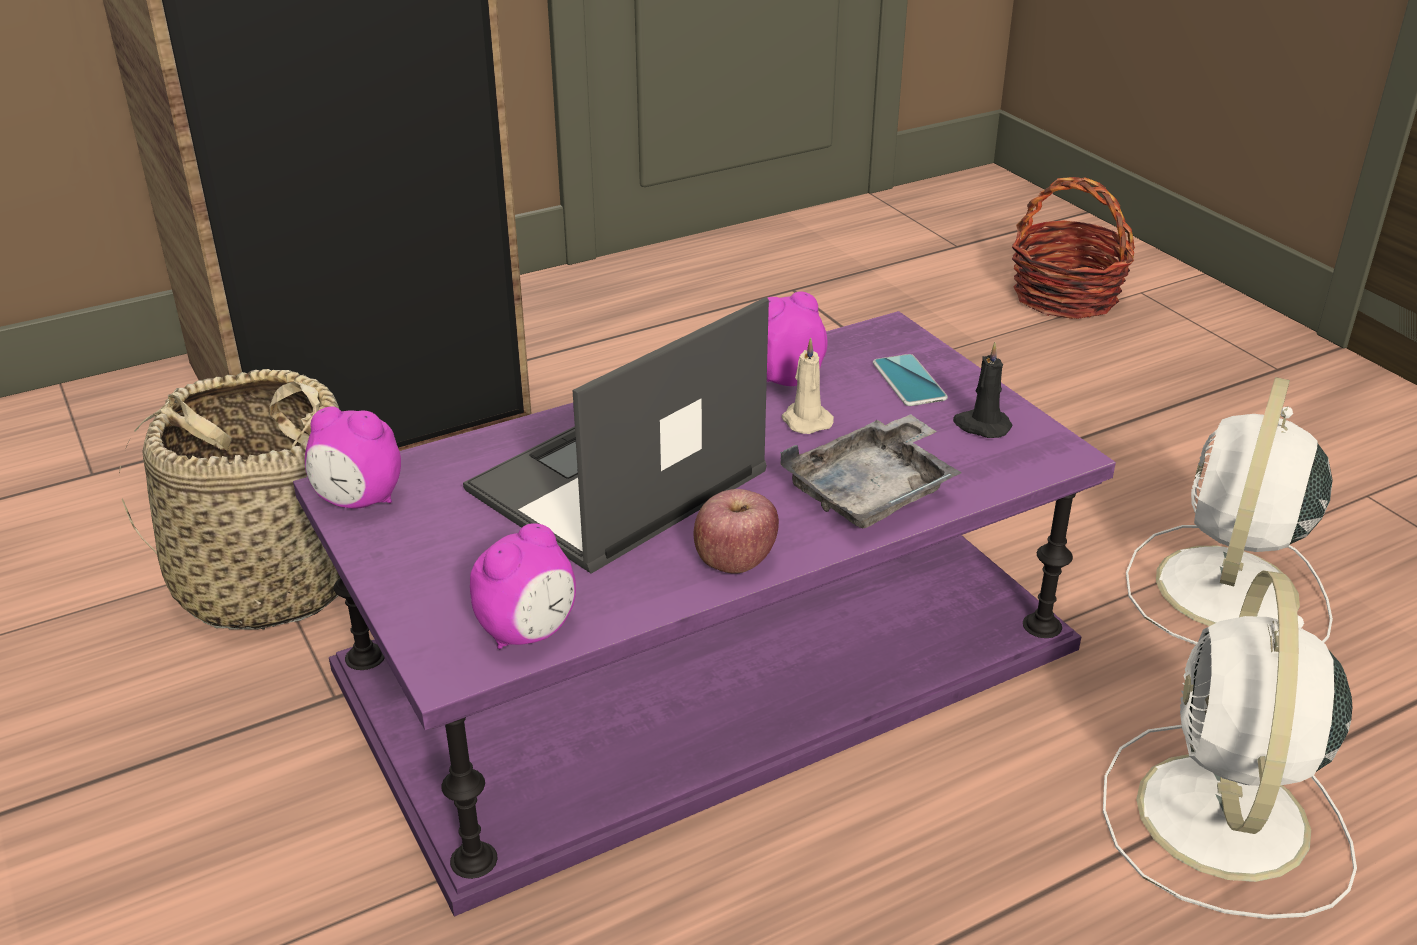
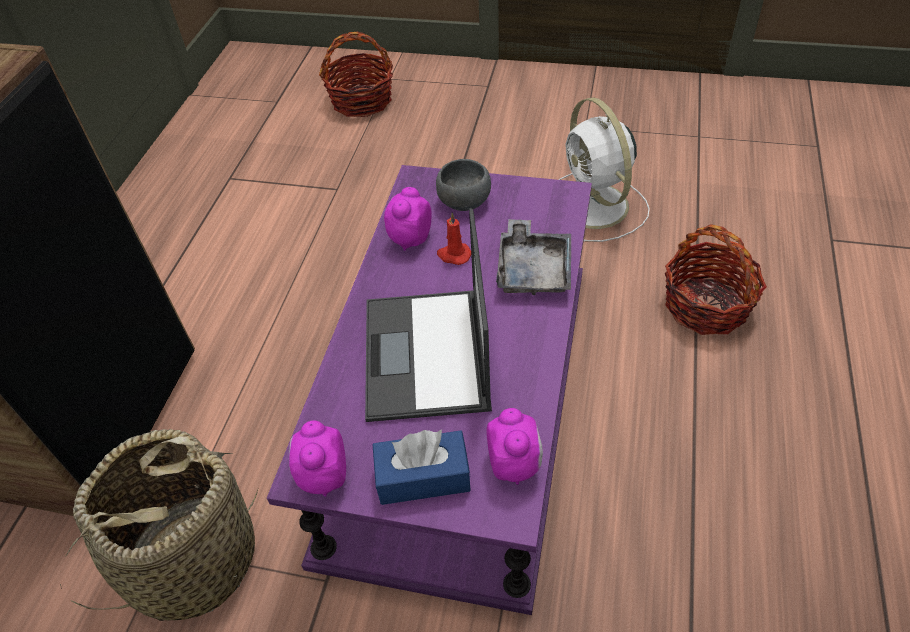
camera: 45 degrees left, 15 degrees up
alarm clock [305,407,401,509] -> alarm clock turned 120 degrees clockwise [289,421,346,497]
apple [694,489,779,574] -> none
beige candle [782,337,834,434] -> red candle [437,212,471,265]
phone [873,354,948,406] -> grey bowl [436,159,491,211]
black candle [953,342,1013,438] -> none
white fan [1103,570,1357,919] -> basket [665,224,767,335]
none -> blue tissue box [372,429,471,505]

